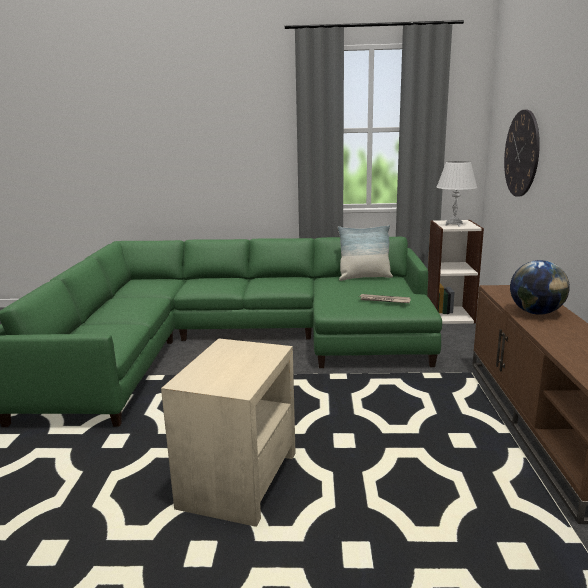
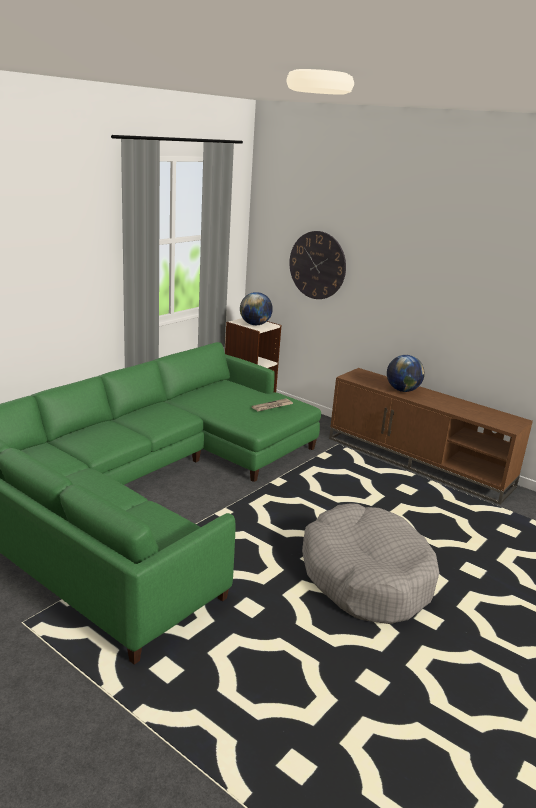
camera: 55 degrees left, 5 degrees up
beige side table [161,338,296,527] -> grey dog bed [302,504,439,624]
pillow [338,225,393,281] -> none
white table lamp [437,161,477,227] -> globe [240,292,273,325]

